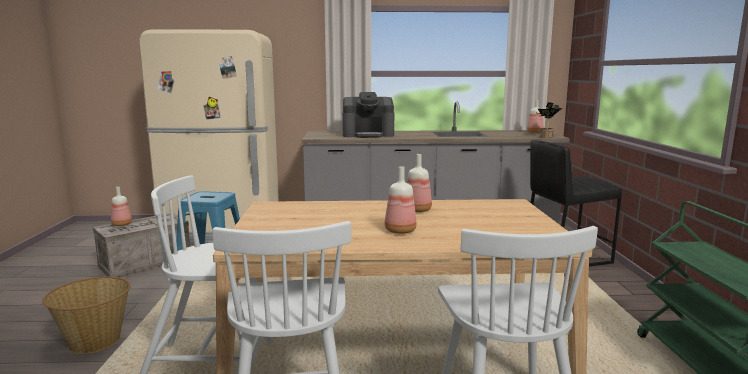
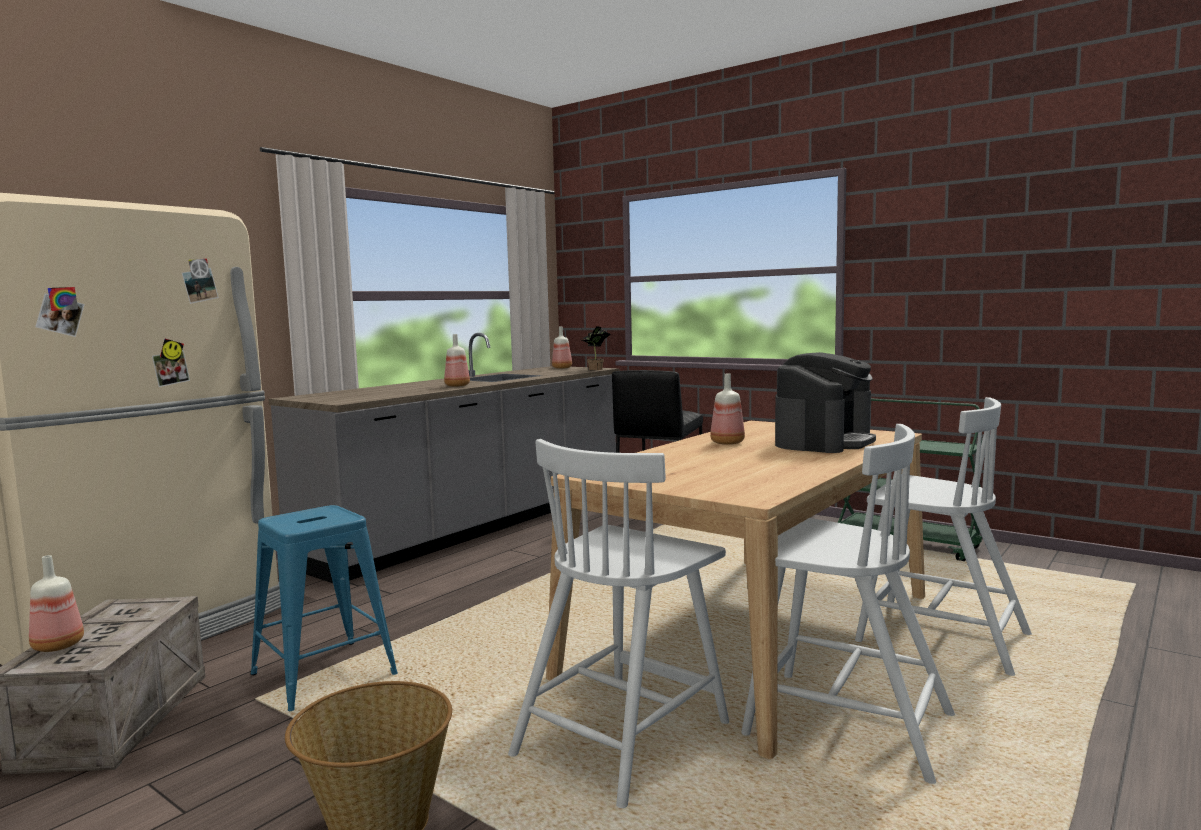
camera: 50 degrees left, 5 degrees down
coffee machine [342,92,394,138] -> coffee machine moved to [775,352,876,453]
bottle [385,166,416,234] -> bottle moved to [444,334,470,387]

